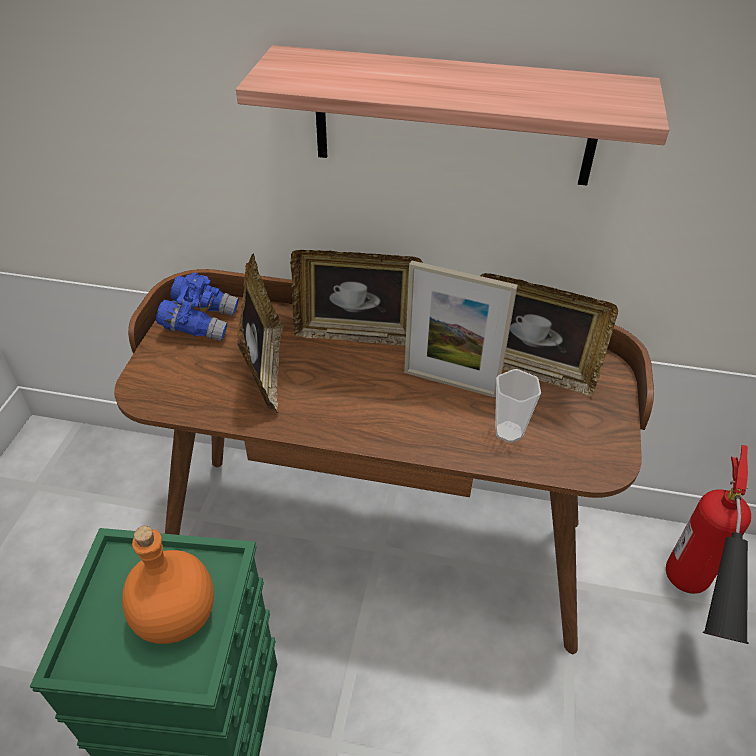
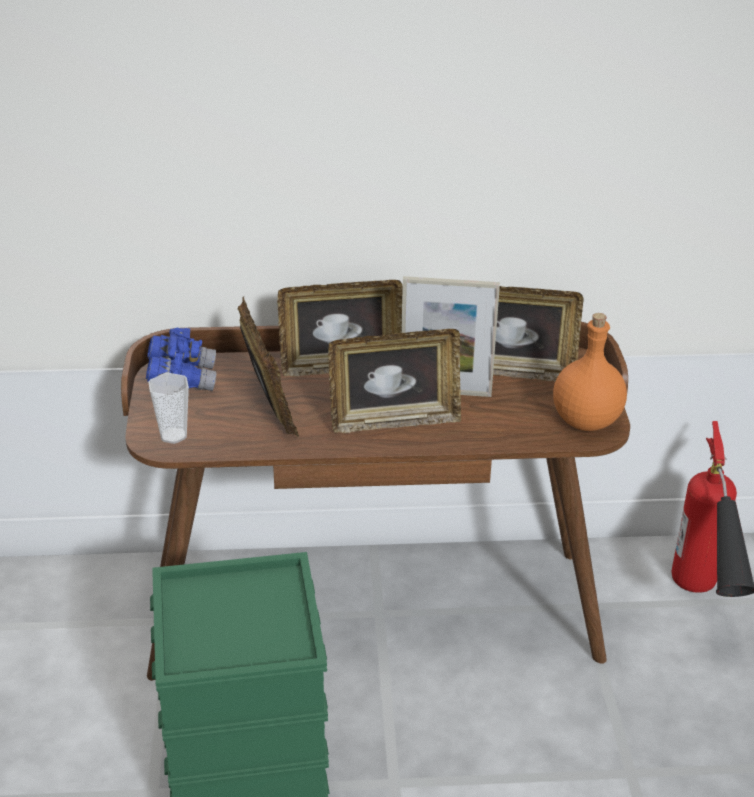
camera: 15 degrees left, 10 degrees down
orange bottle [122,526,214,644] -> orange bottle moved to [553,313,627,431]
shelf [236,45,669,186] -> none
cup [495,369,541,443] -> cup moved to [148,373,189,444]
none -> picture frame [328,329,461,433]

